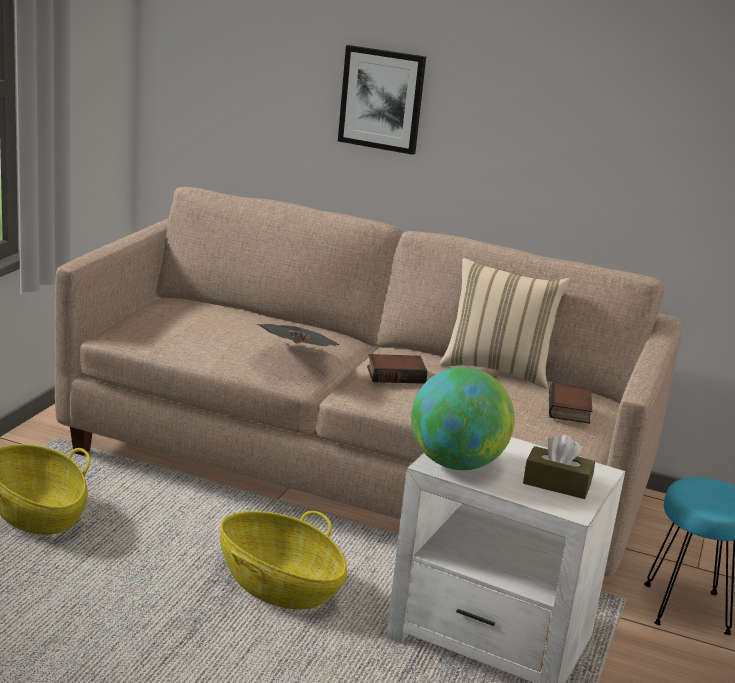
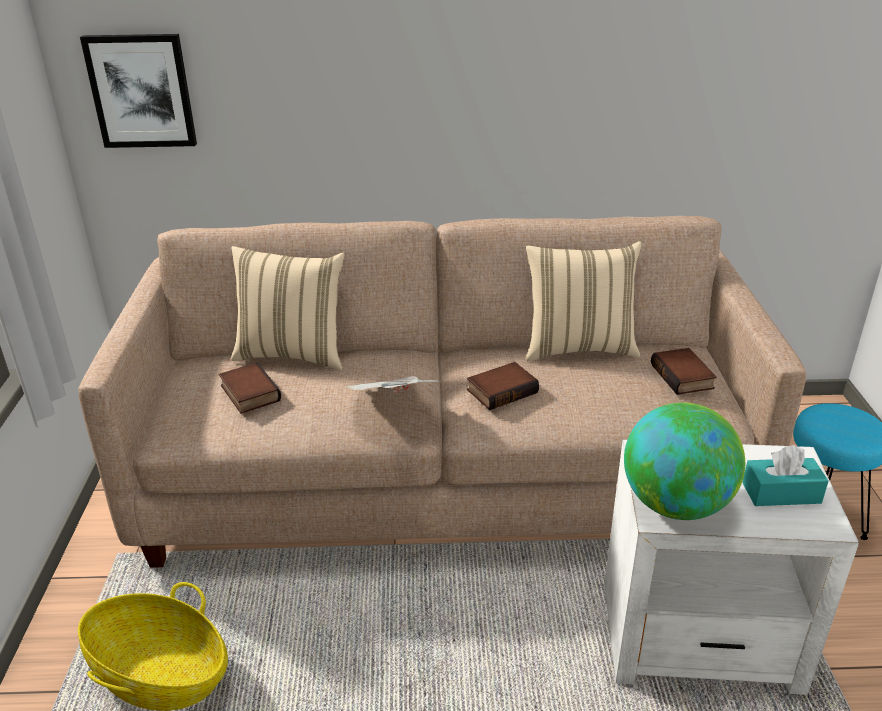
camera: 20 degrees left, 10 degrees up
basket [220,511,347,610] -> none
picture [338,45,426,155] -> picture moved to [80,34,197,148]
brown tissue box [523,435,595,499] -> turquoise tissue box [742,445,828,506]
none -> book [219,362,281,414]
none -> beige pillow [231,246,345,370]

